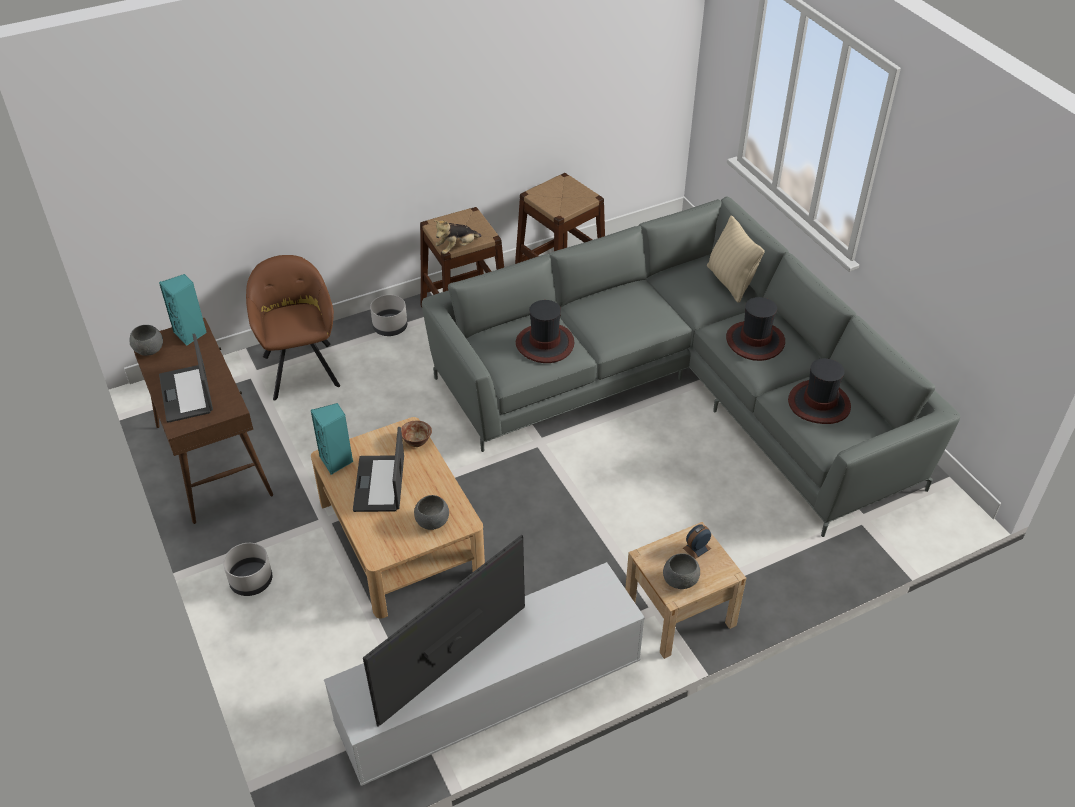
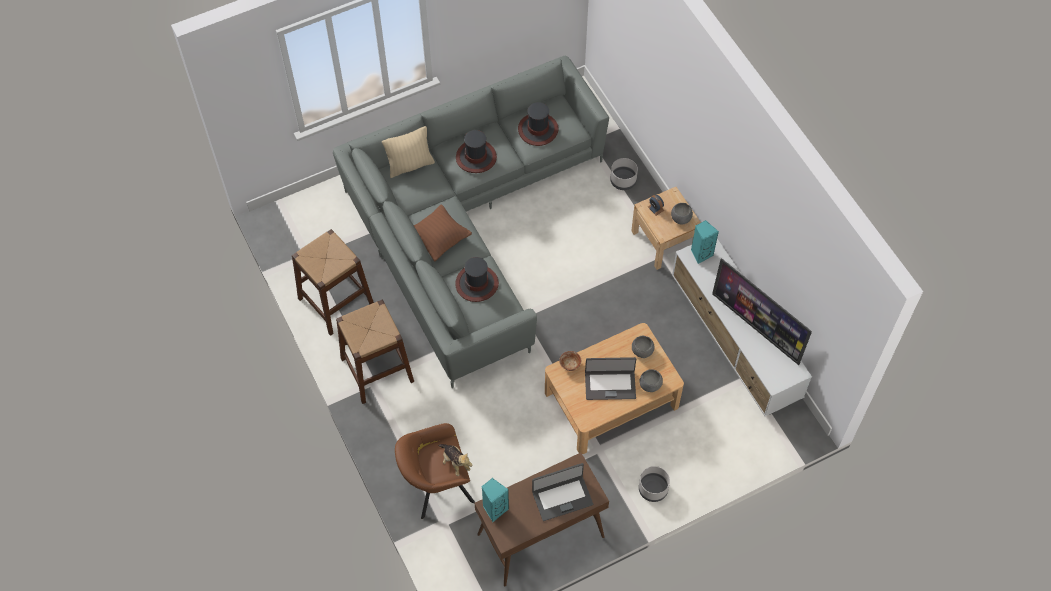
camera: 90 degrees left, 15 degrees up
grey bowl [129,325,163,356] -> grey bowl moved to [639,369,663,392]
turquoise speaker [311,403,353,475] -> turquoise speaker moved to [691,220,719,264]
grey planter [370,295,407,336] -> grey planter moved to [610,158,638,190]
plush toy [434,220,482,254] -> plush toy moved to [438,444,472,476]
none -> brown pillow [414,204,472,261]

